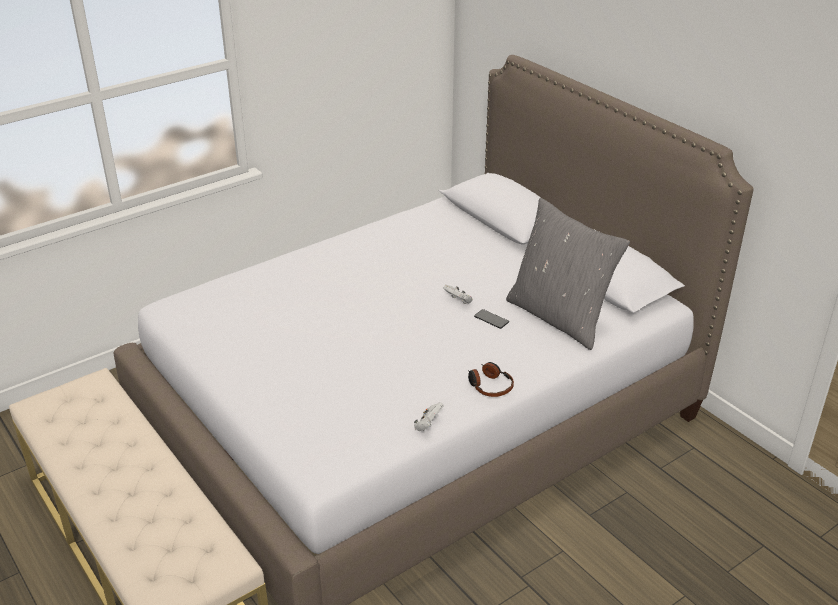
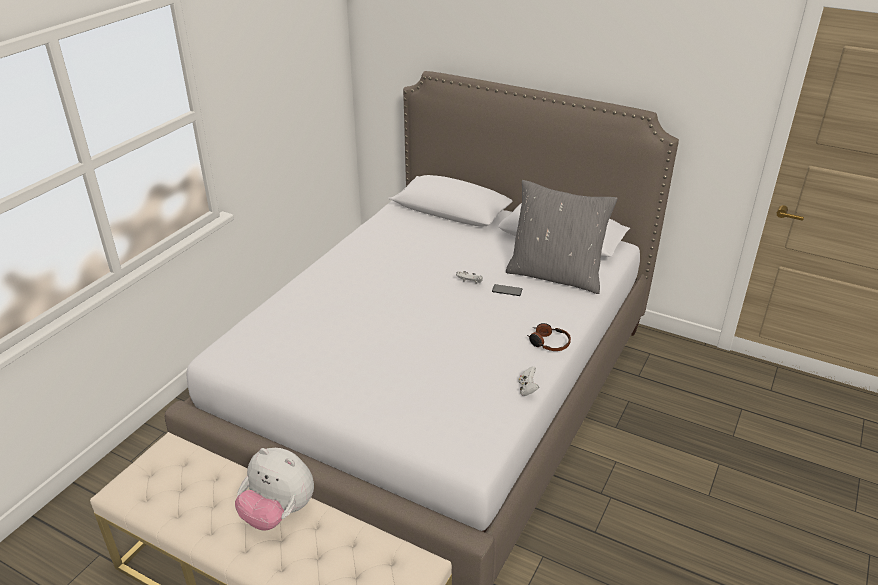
camera: 25 degrees left, 0 degrees up
none -> plush toy [235,448,314,531]

